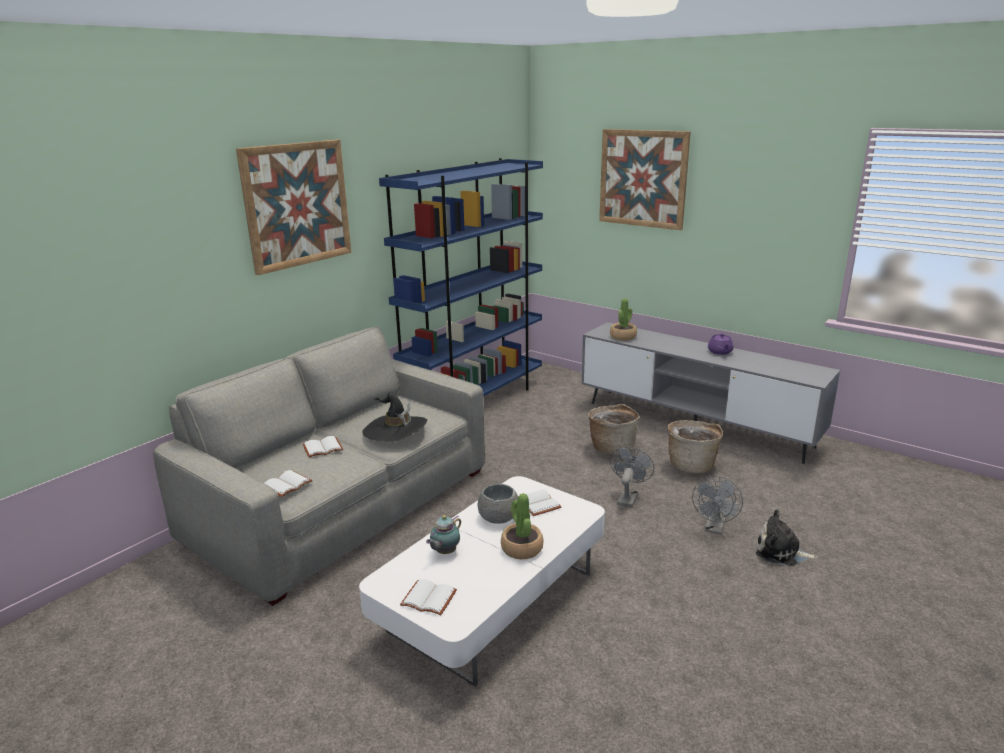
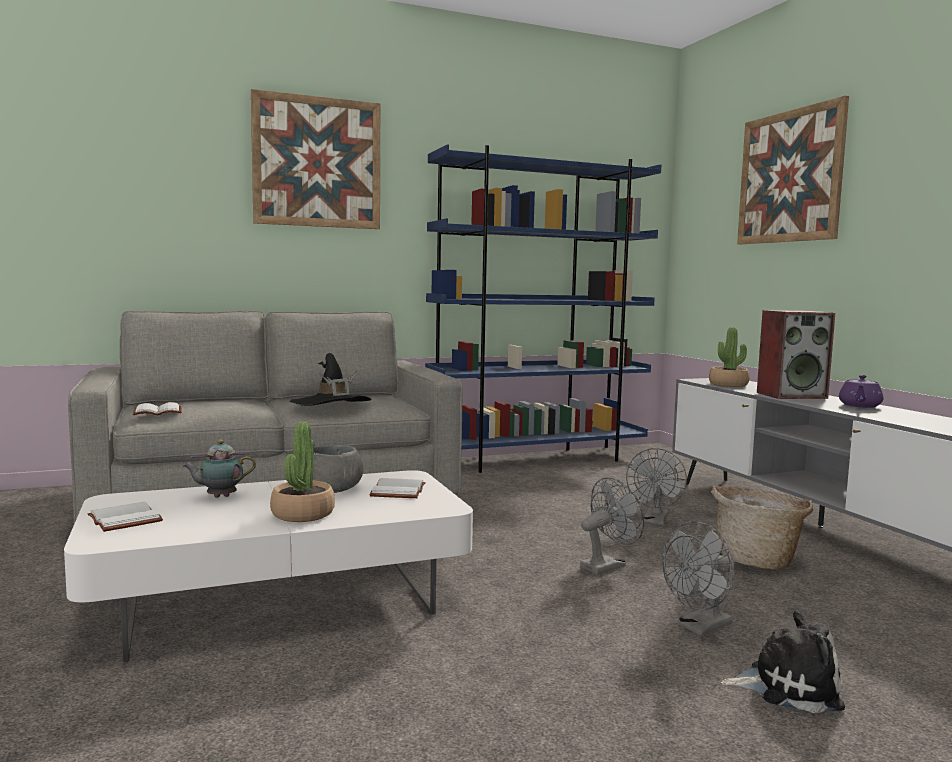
camera: 30 degrees right, 15 degrees down
white book [303,436,343,458] -> none
basket [588,404,639,455] -> grey fan [626,448,687,525]
plush toy [756,509,818,566] -> plush toy turned 135 degrees clockwise [721,610,845,713]
none -> speaker [757,310,835,399]

